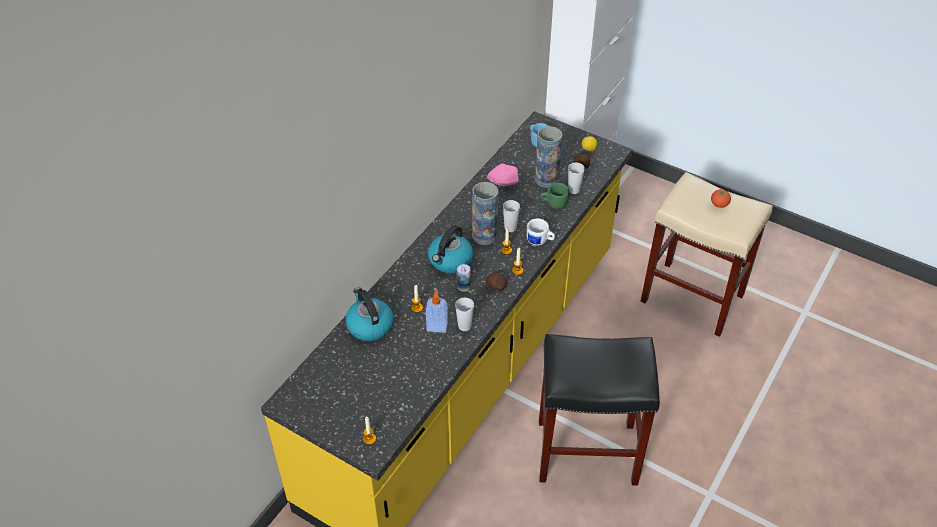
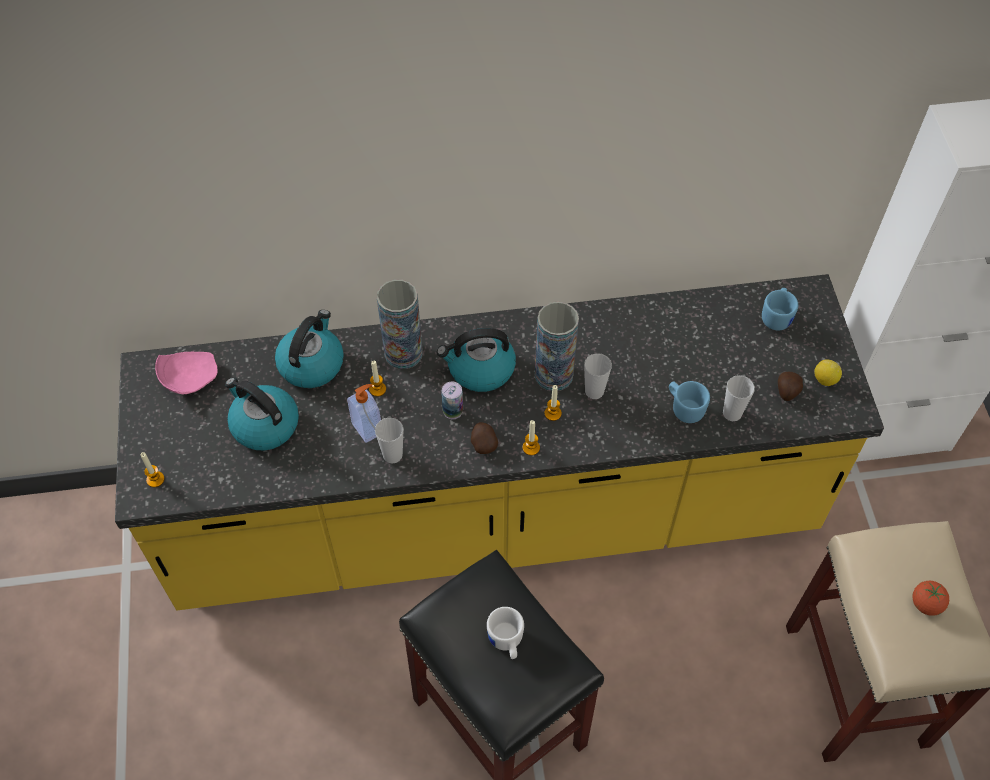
camera: 50 degrees right, 10 degrees up
pink plate [487,164,519,186] -> pink plate moved to [155,352,218,394]
white mug [527,218,555,246] -> white mug moved to [487,607,524,659]
vase [535,126,562,188] -> vase moved to [377,279,423,369]
green mug [540,183,569,209] -> blue mug [669,381,710,423]
none -> kettle [225,377,299,450]

